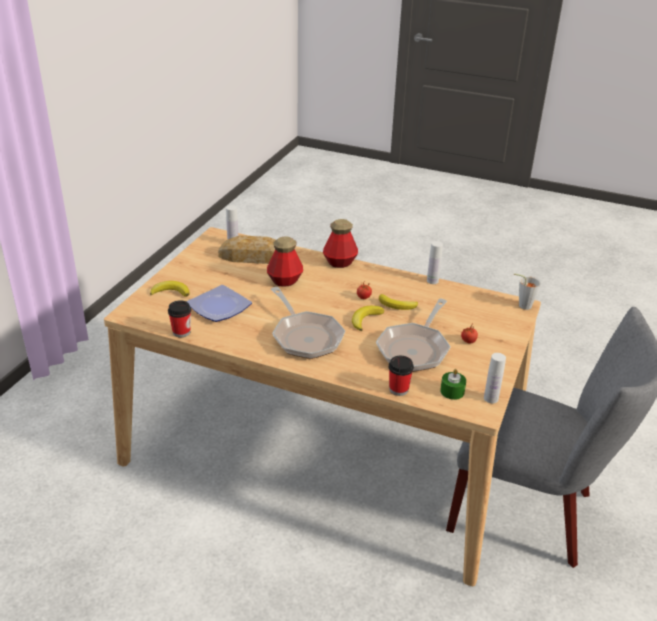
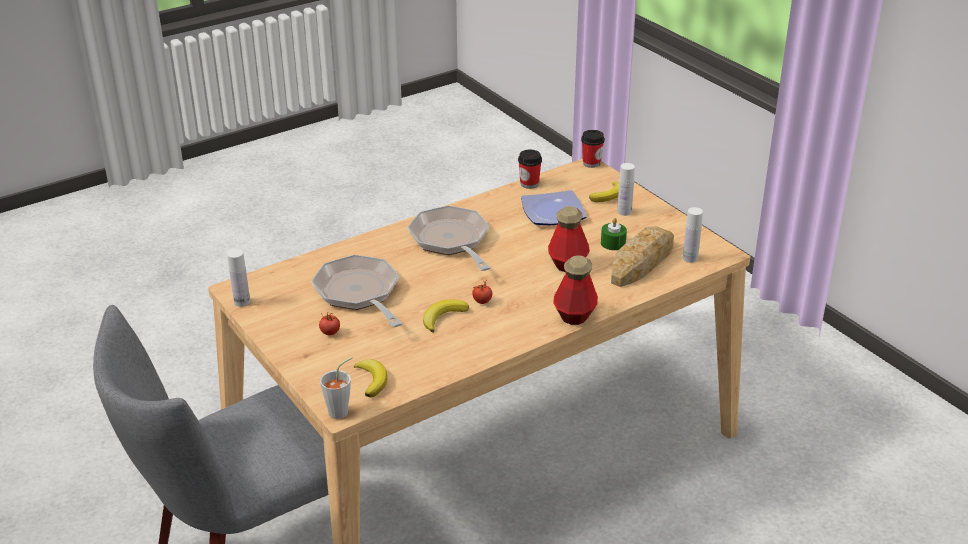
camera: 125 degrees right, 0 degrees up
frying pan [271,287,345,359] -> frying pan turned 60 degrees clockwise [407,205,491,271]
banana [352,306,384,331] -> banana moved to [354,359,387,398]
cup [388,356,414,396] -> cup moved to [581,130,605,168]
white bottle [427,241,443,284] -> white bottle moved to [617,163,635,216]
green candle [440,369,466,400] -> green candle moved to [601,218,627,250]

